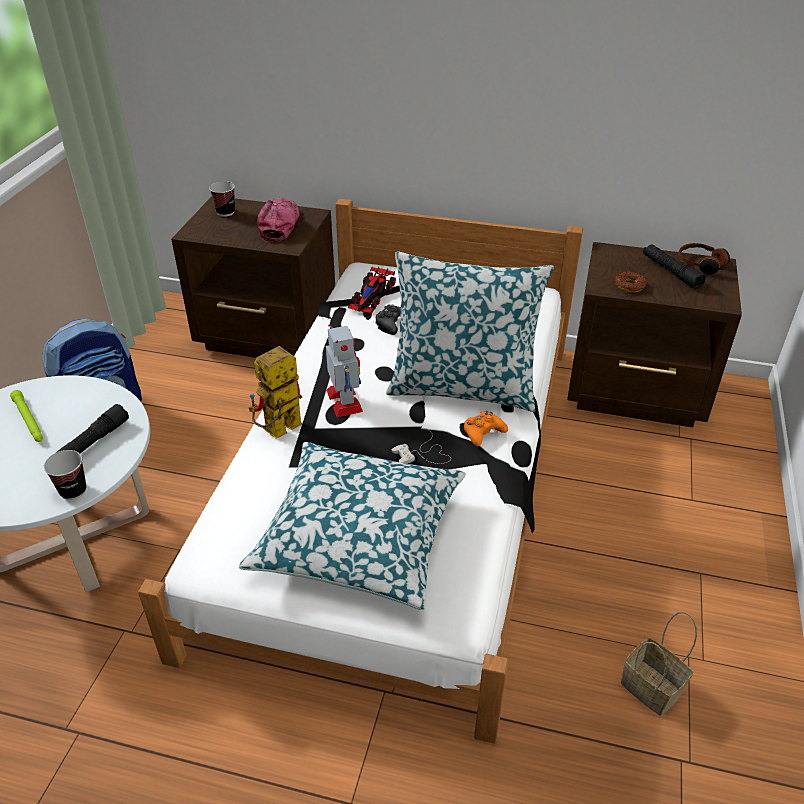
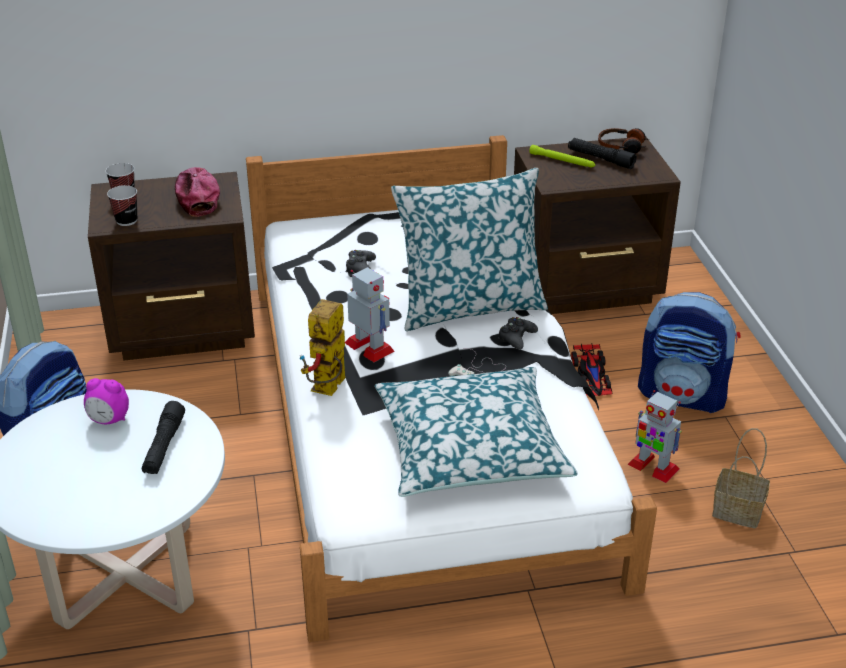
camera: 25 degrees left, 5 degrees down
green flashlight [10,390,43,442] -> green flashlight moved to [529,145,595,168]
cup [44,450,87,500] -> cup moved to [107,185,137,226]
toy car [348,266,396,313] -> toy car moved to [571,343,612,396]
orange game controller [464,411,508,446] -> black game controller [498,317,538,350]
donut [615,271,647,292] -> none
none -> alarm clock [84,378,129,424]
none -> toy robot [628,390,682,483]
none -> backpack [638,292,741,413]

